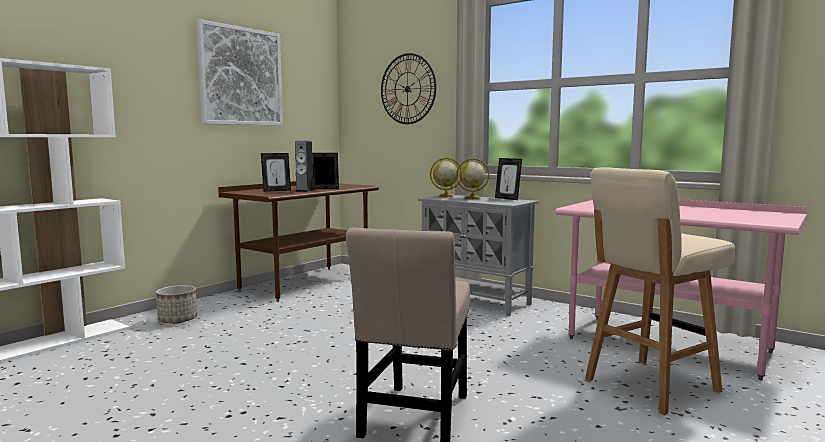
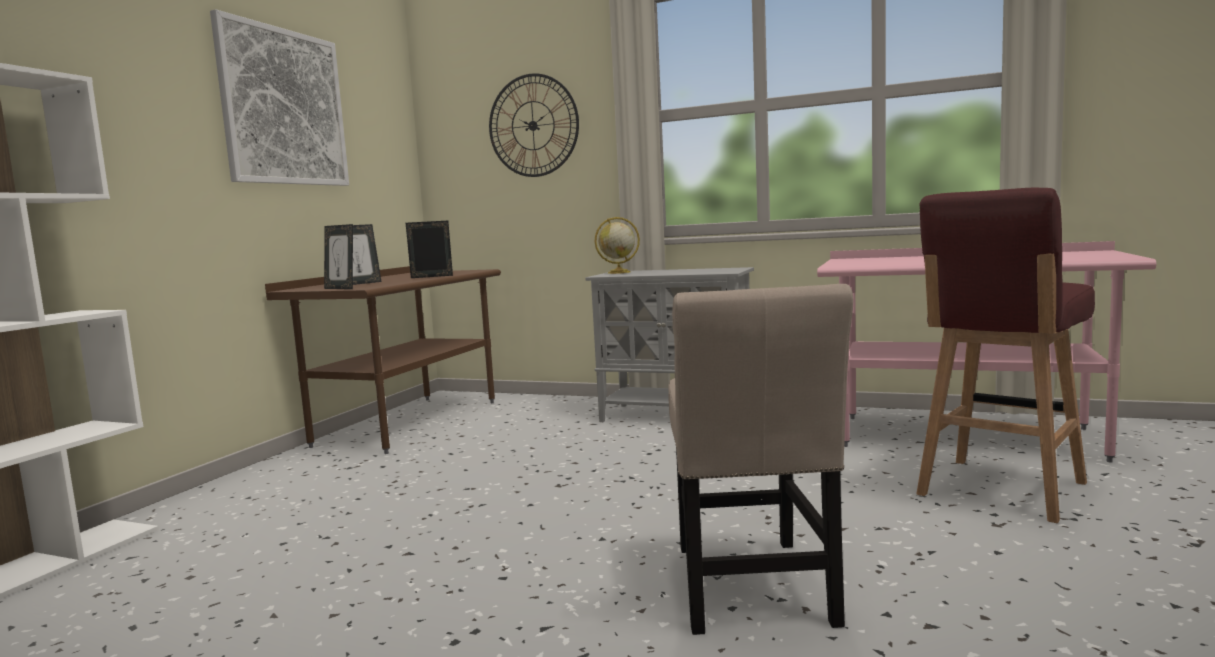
camera: 15 degrees left, 0 degrees up
planter [156,285,197,323] -> none
speaker [295,140,314,192] -> none
globe [456,158,489,199] -> none
picture frame [495,158,522,200] -> picture frame moved to [324,224,353,289]
beige stool [585,167,735,415] -> red stool [916,188,1095,523]

